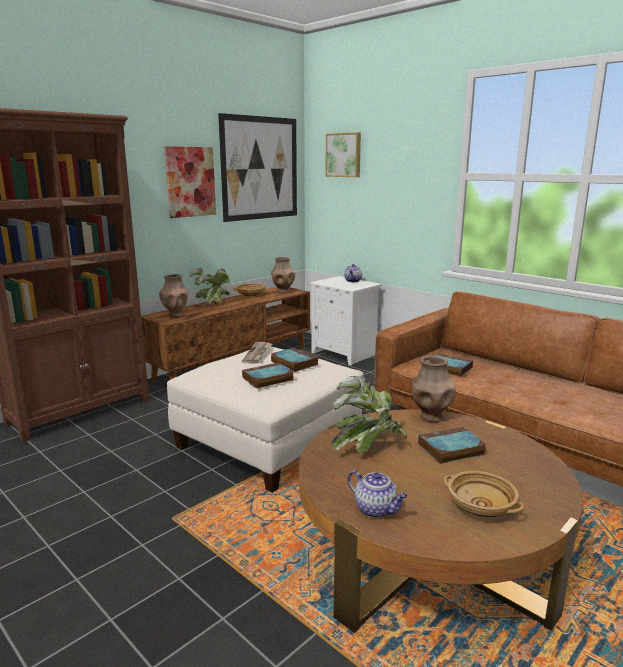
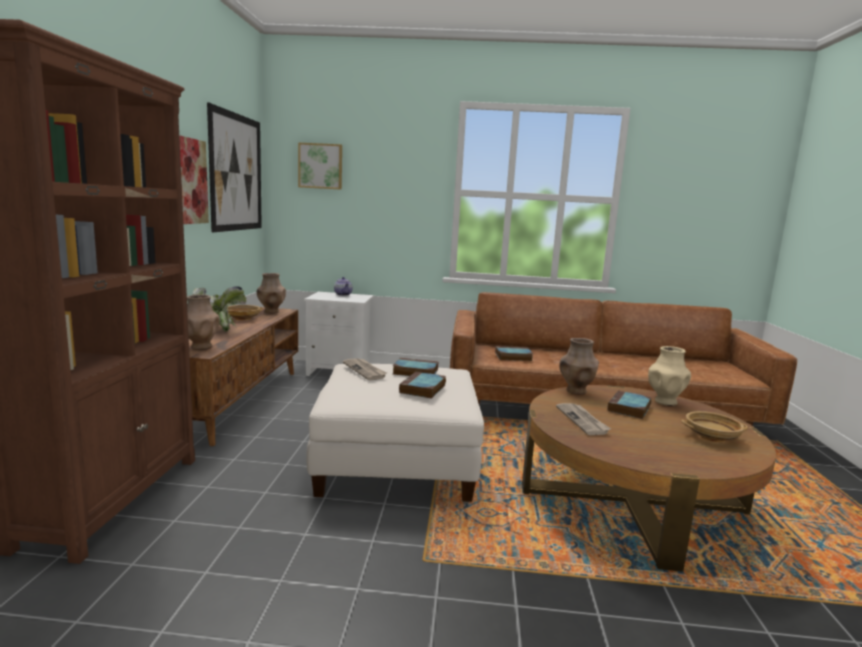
camera: 40 degrees left, 5 degrees down
potted plant [331,376,407,453] -> newspaper [556,403,611,435]
teapot [347,470,408,518] -> none
none -> beige vase [648,346,691,406]

